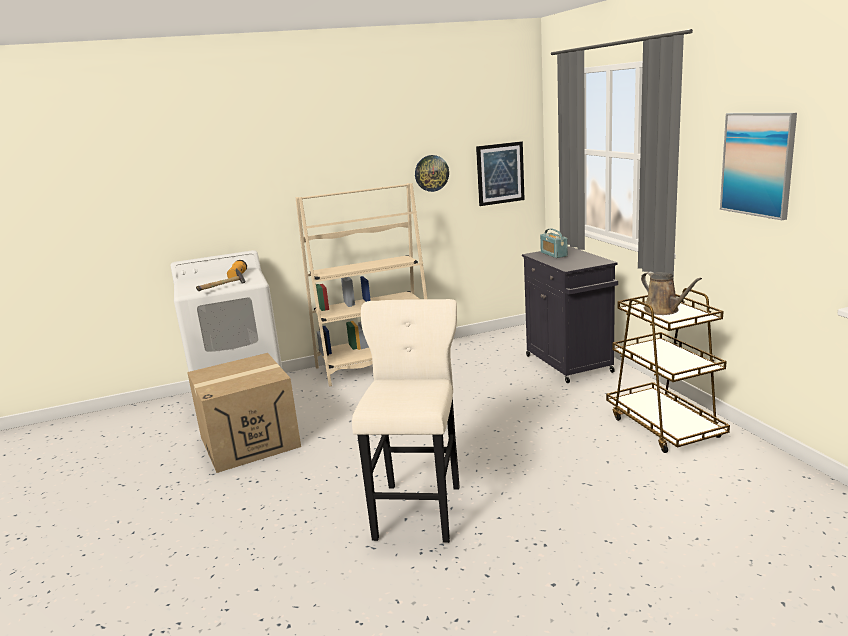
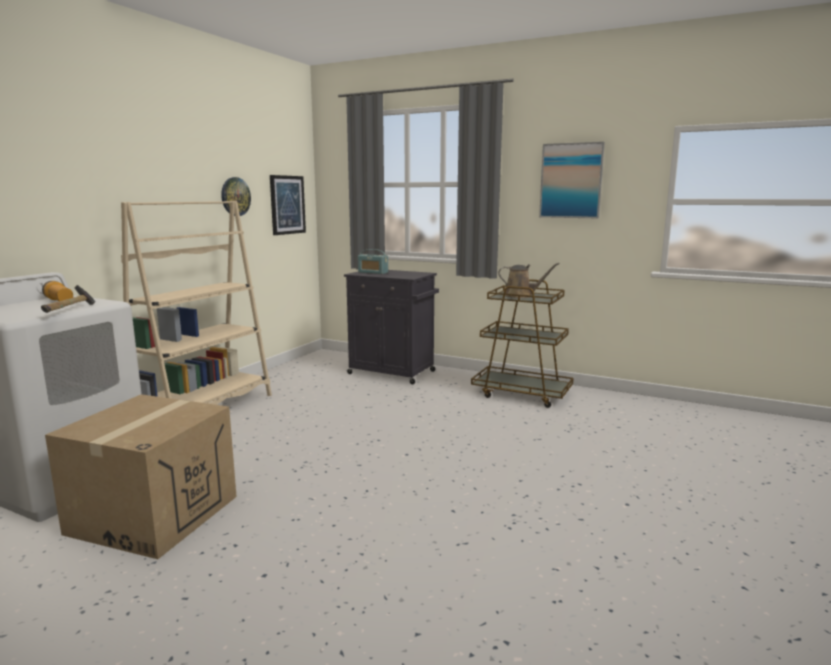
camera: 45 degrees left, 5 degrees down
beige stool [352,299,460,543] -> none

